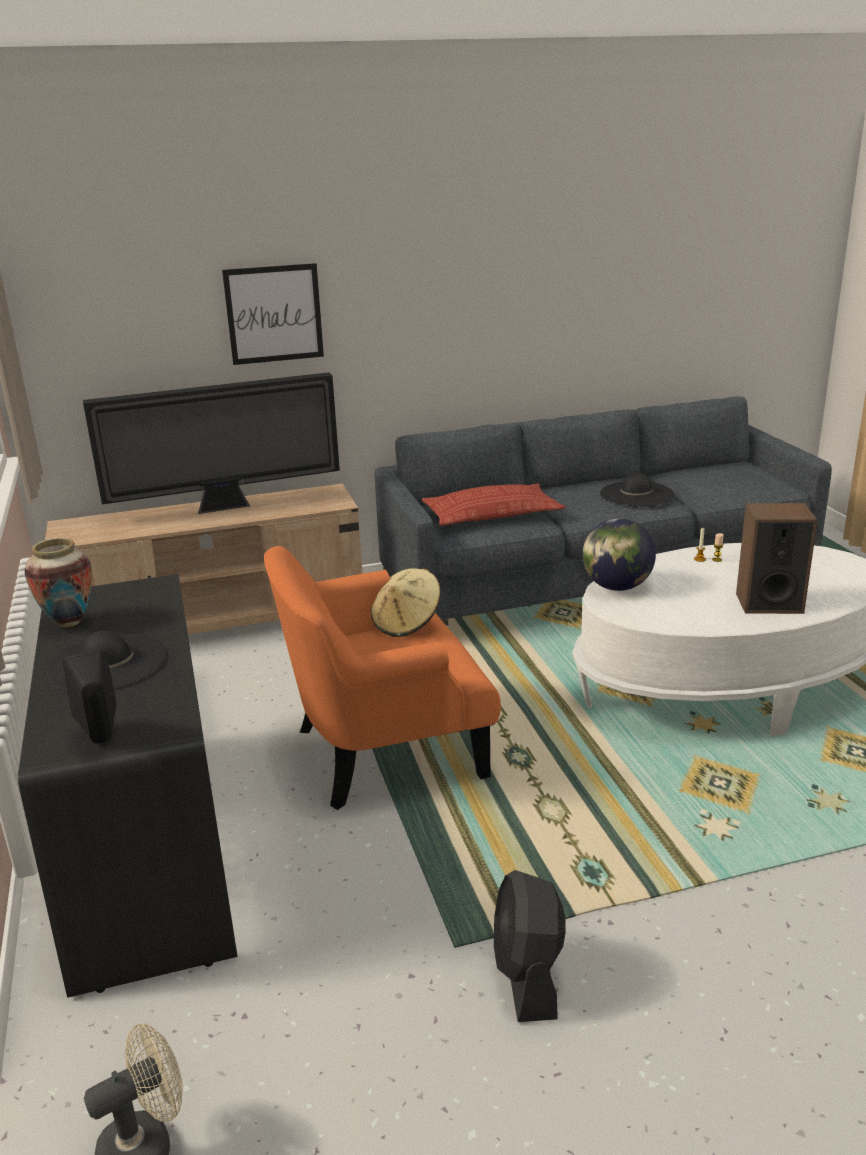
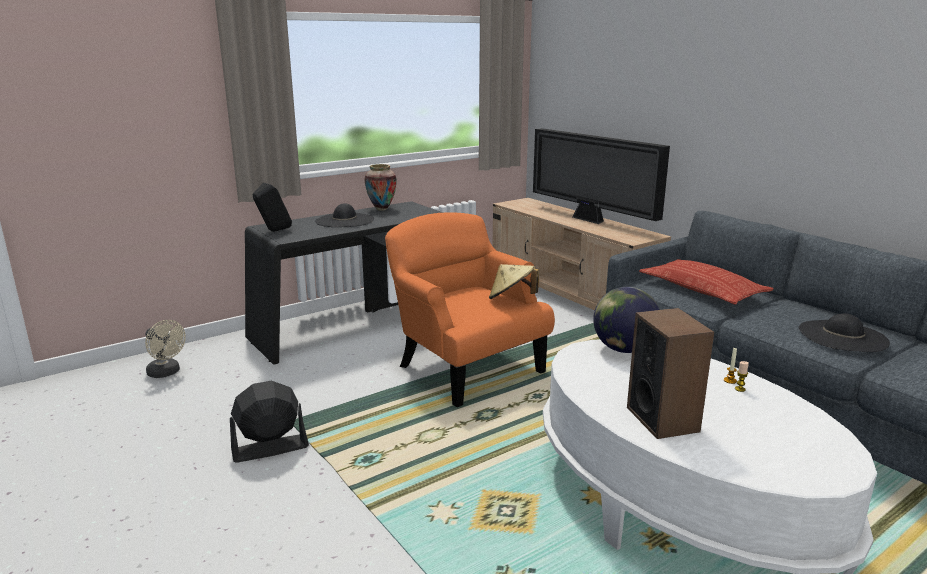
camera: 70 degrees right, 5 degrees down
picture [222,263,324,365] -> none

